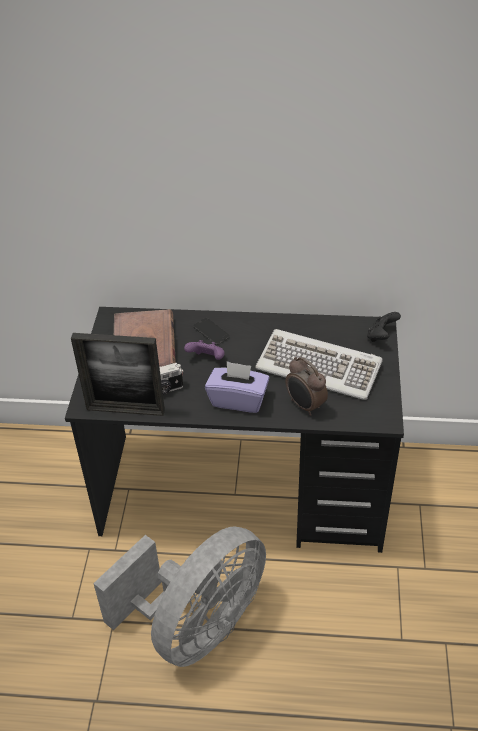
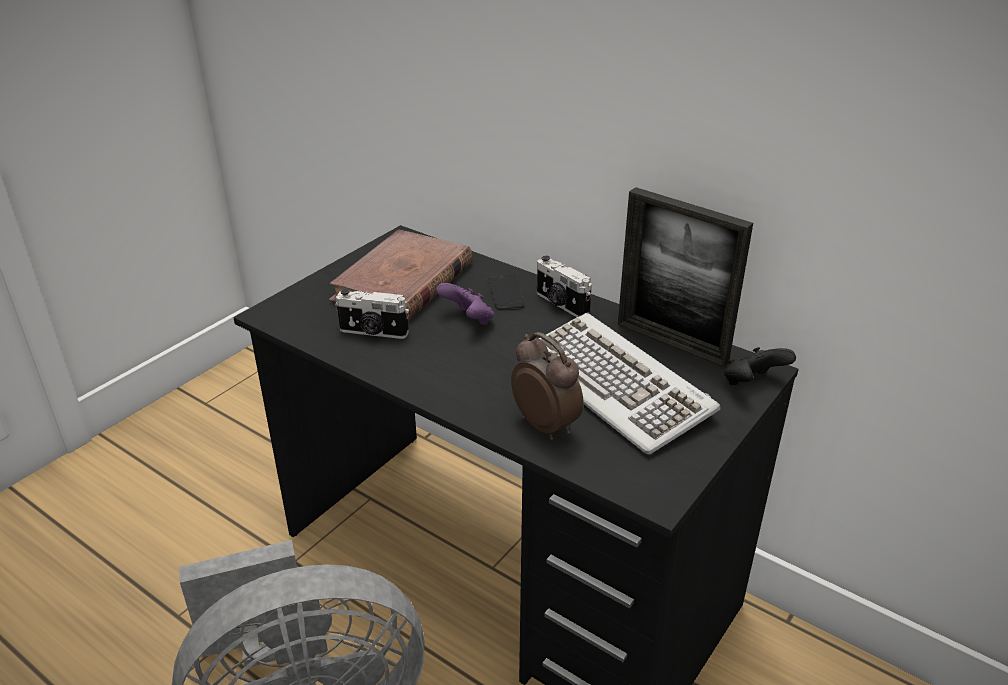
camera: 30 degrees right, 10 degrees down
picture frame [71,333,165,416] -> picture frame moved to [618,187,753,367]
purple tissue box [205,361,270,413] -> none
alarm clock [286,357,328,416] -> alarm clock turned 150 degrees clockwise [511,332,583,440]
none -> camera [537,255,592,317]

